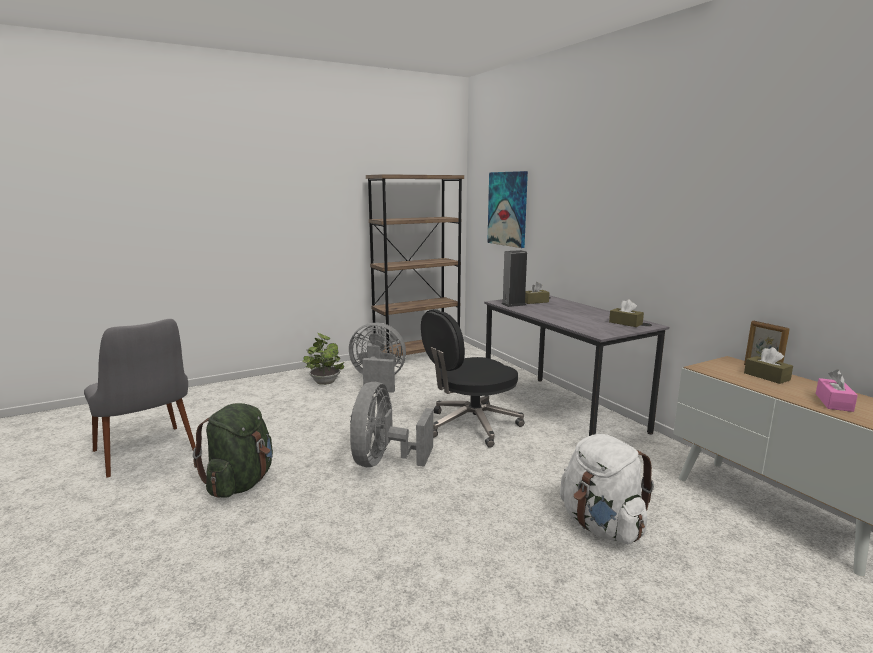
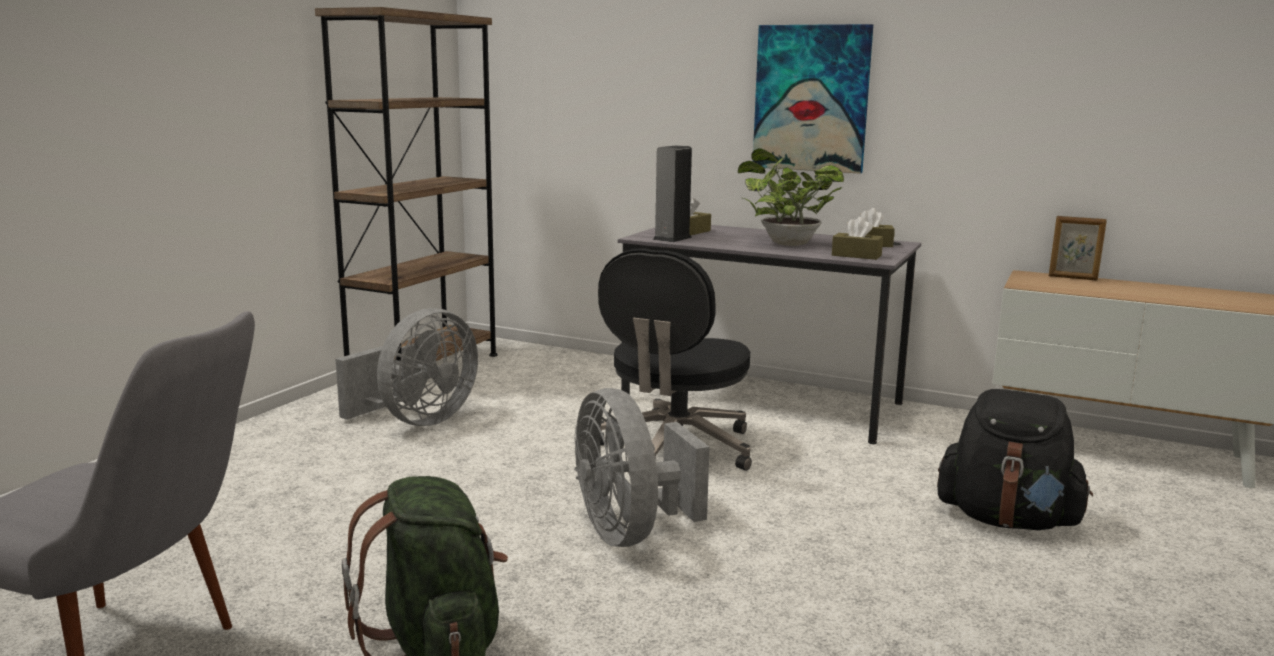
camera: 35 degrees left, 0 degrees up
potted plant [302,333,345,385] -> potted plant moved to [738,148,844,246]
grey fan [349,323,406,393] -> grey fan turned 150 degrees clockwise [335,308,478,426]
picture [487,171,528,248] -> picture moved to [753,24,873,174]
white backpack [560,434,654,544] -> black backpack [937,389,1093,530]
brown tissue box [744,347,793,384] -> brown tissue box moved to [832,217,883,260]
pink tissue box [816,369,858,412] -> none

